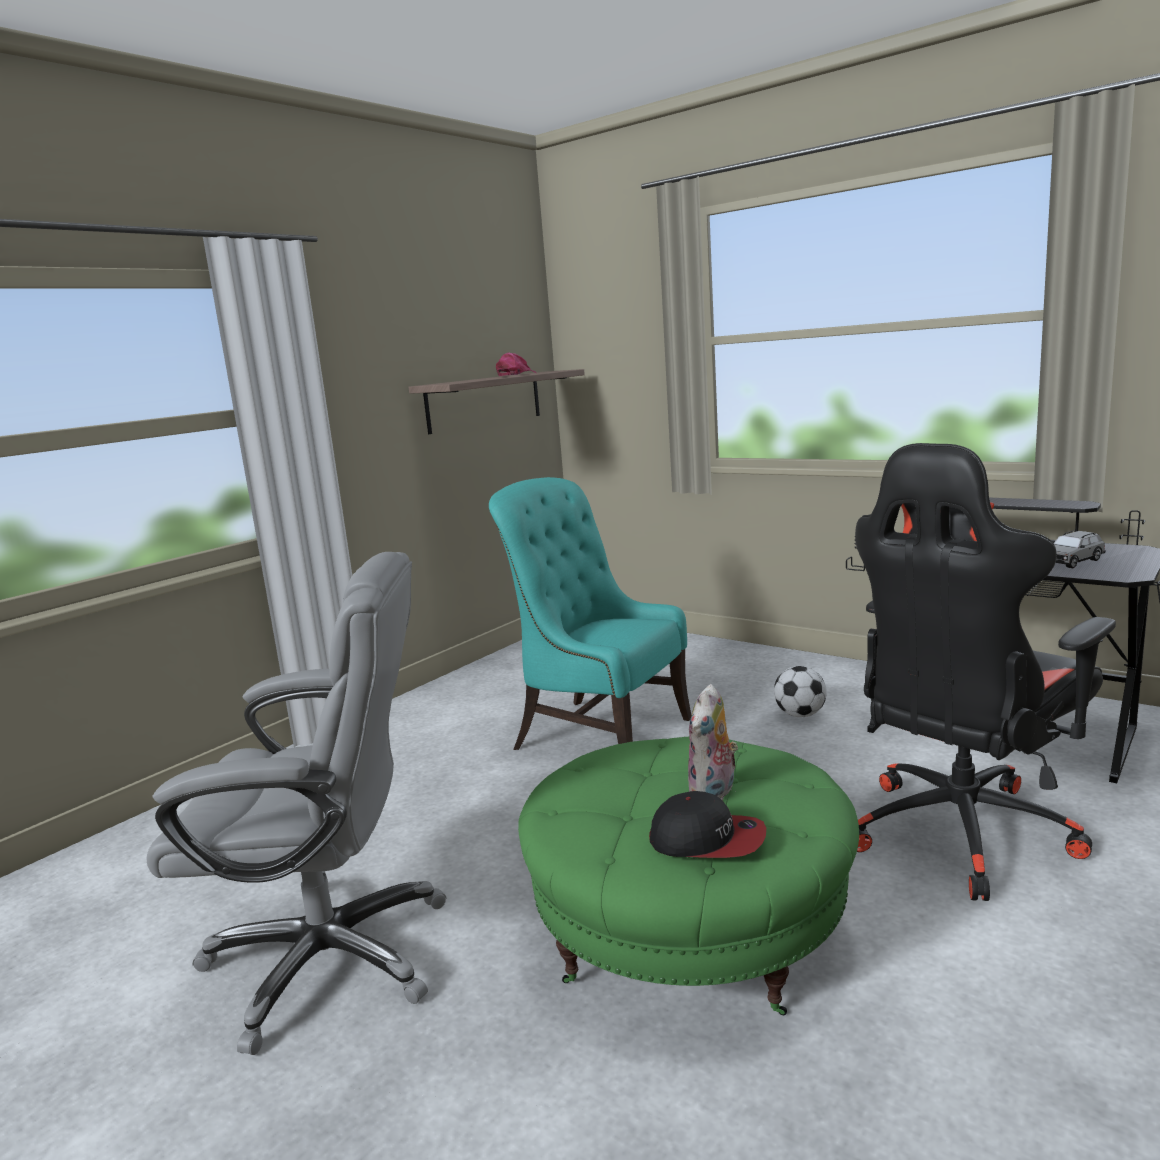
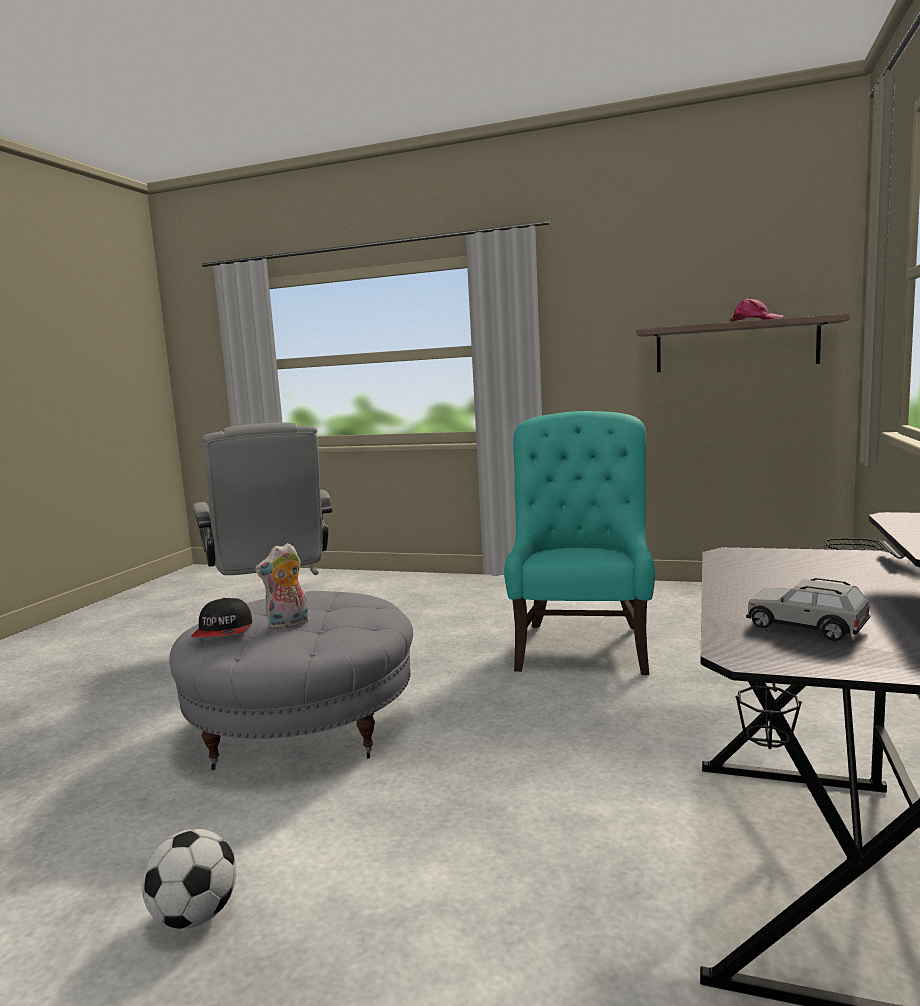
camera: 70 degrees right, 5 degrees down
green ottoman [518,737,859,1015] -> grey ottoman [169,591,413,770]
plush toy [688,684,738,800] -> plush toy turned 45 degrees counterclockwise [255,543,309,630]
football [774,666,827,717] -> football moved to [142,829,237,929]
black office chair [855,443,1116,901] -> none

